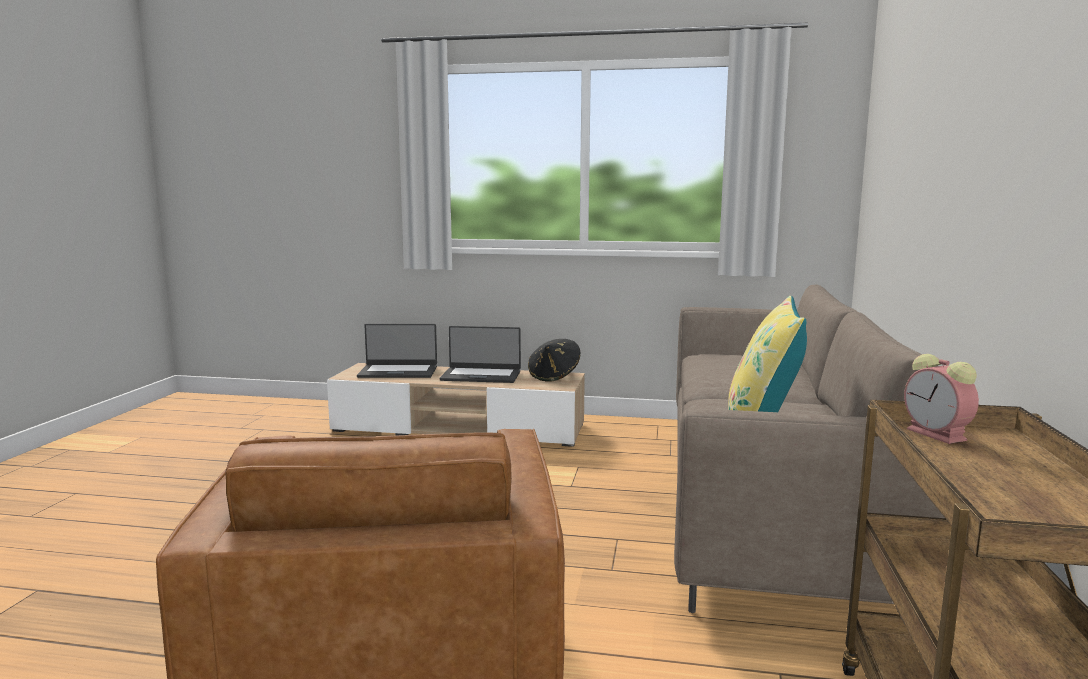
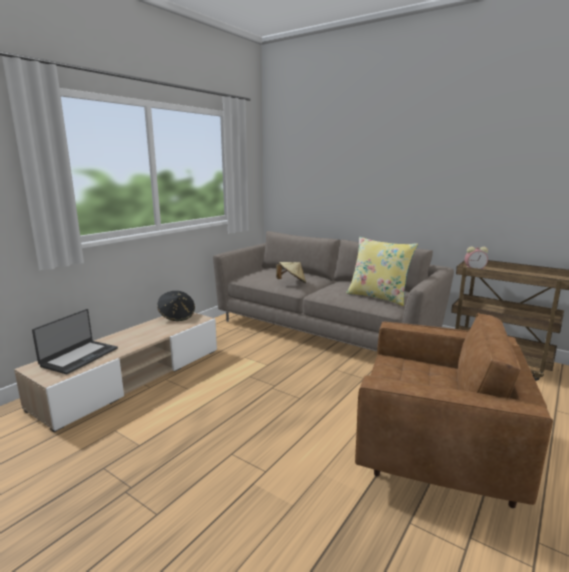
camera: 65 degrees left, 5 degrees up
laptop [439,326,521,383] -> none
none -> beige hat [276,262,306,283]

